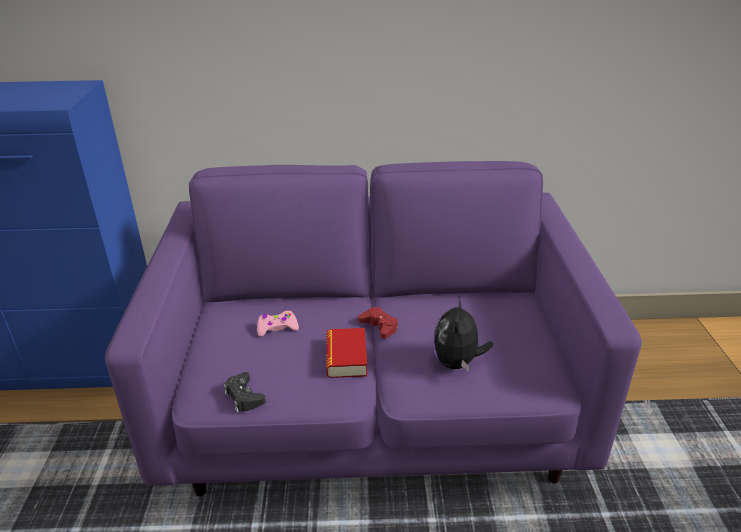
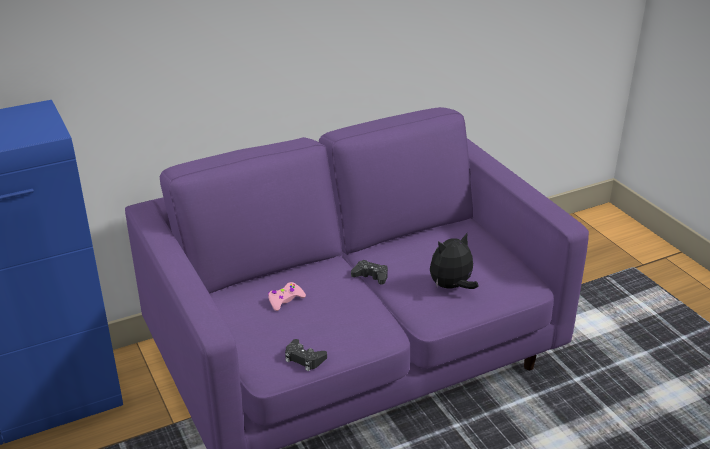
camera: 25 degrees left, 0 degrees up
book [326,328,367,378] -> none
red game controller [358,307,398,339] -> black game controller [351,260,388,285]
plush toy [433,295,493,372] -> plush toy turned 75 degrees clockwise [430,233,478,289]

